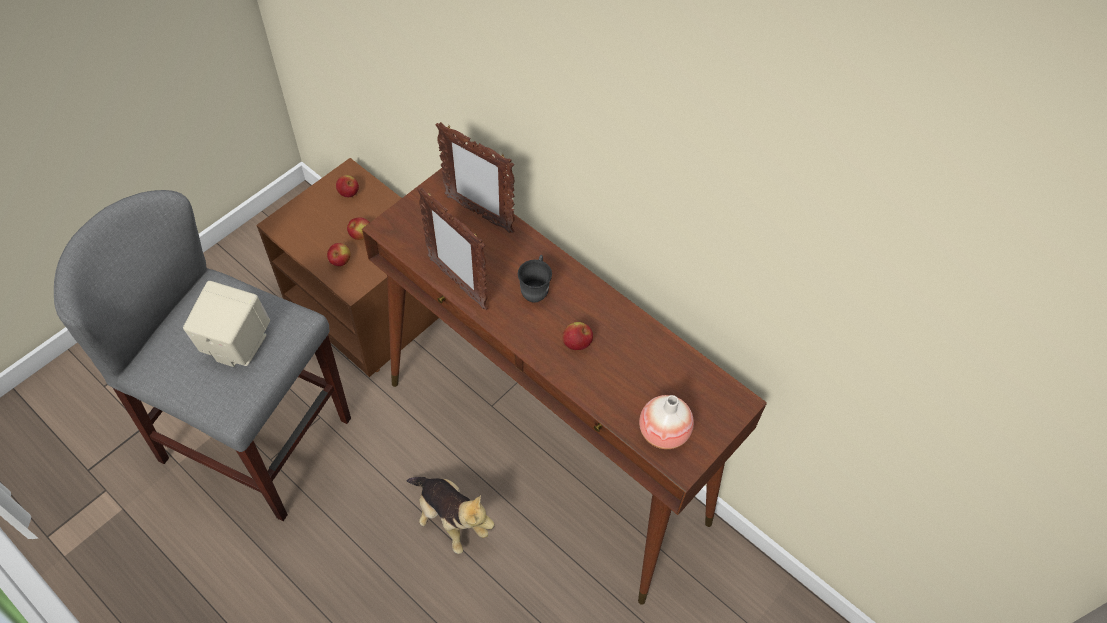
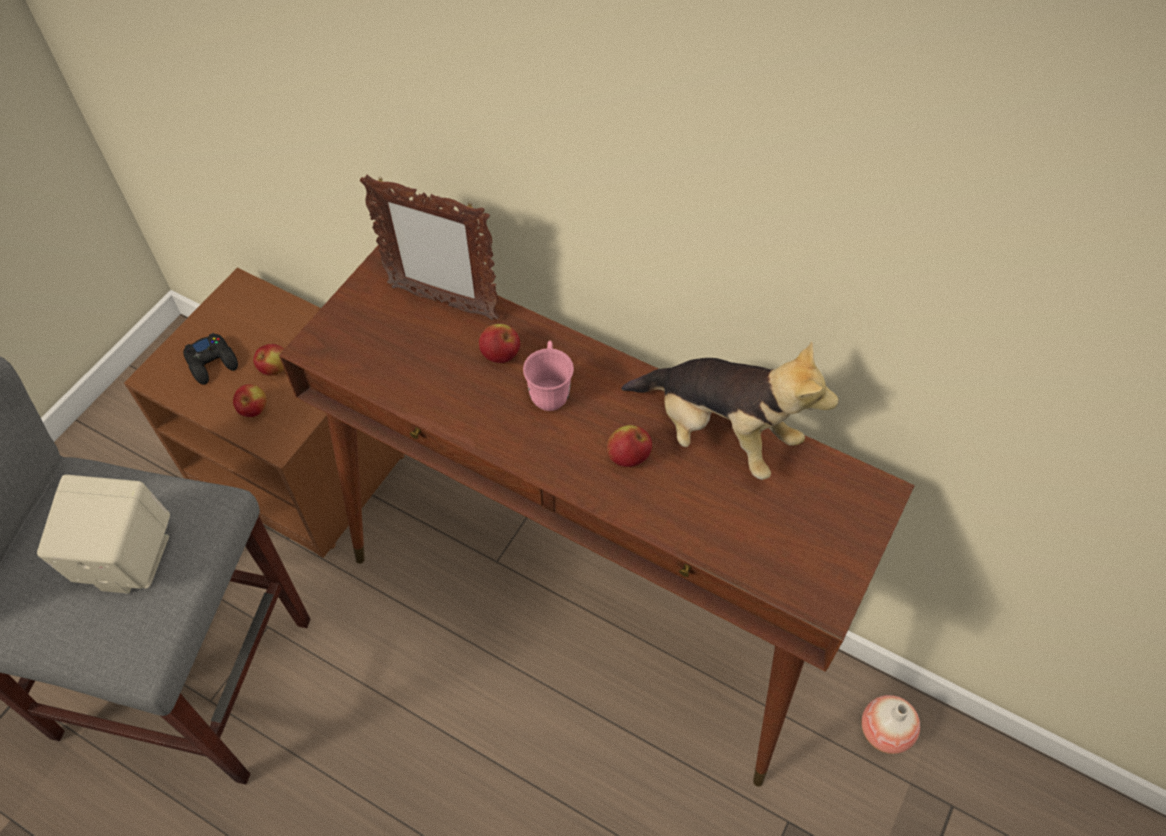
camera: 10 degrees left, 0 degrees up
apple [336,175,359,198] -> apple moved to [479,324,520,363]
plush toy [407,477,495,554] -> plush toy moved to [621,342,839,480]
picture frame [417,187,488,310] -> none
grey mug [518,255,552,303] -> pink mug [523,341,574,411]
vase [639,395,694,449] -> vase moved to [861,695,920,754]
none -> black game controller [183,333,238,385]

